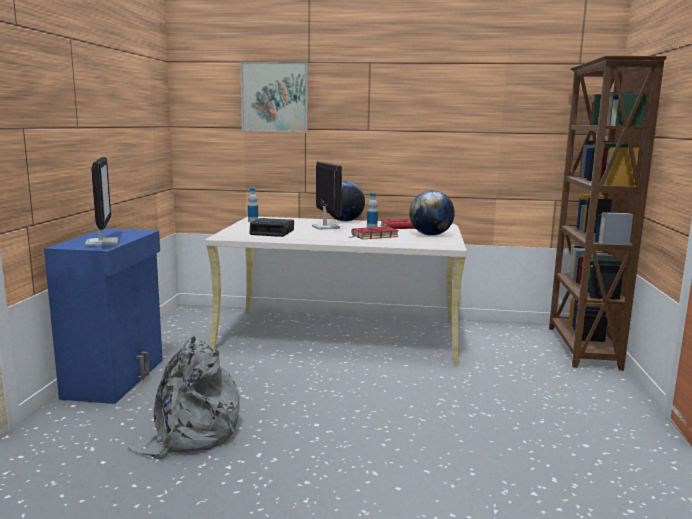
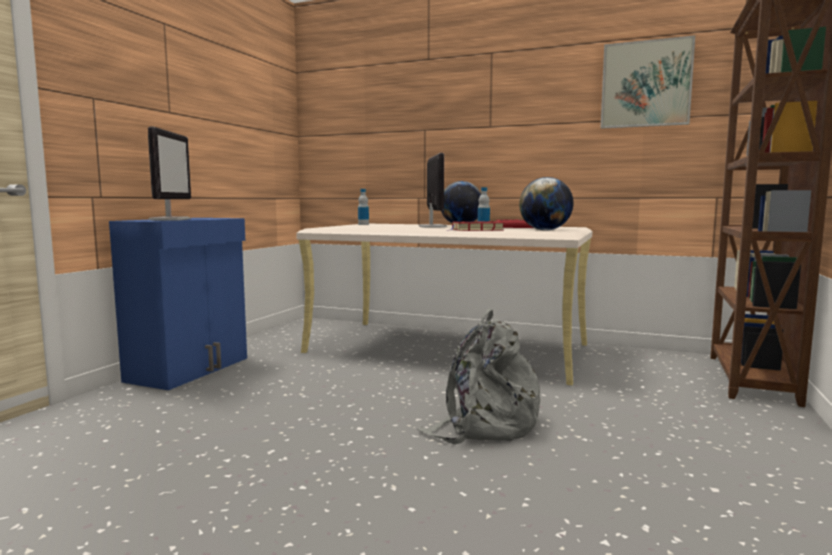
camera: 15 degrees right, 5 degrees down
grey backpack [128,334,240,459] -> grey backpack moved to [417,308,540,444]
picture [240,62,308,132] -> picture moved to [601,35,695,129]
alarm clock [249,218,294,237] -> none

